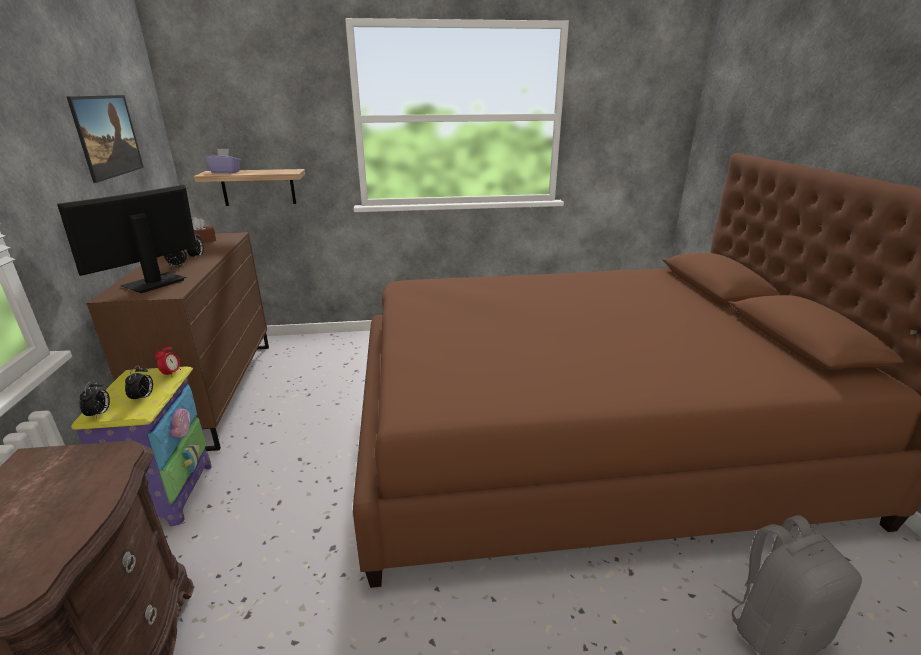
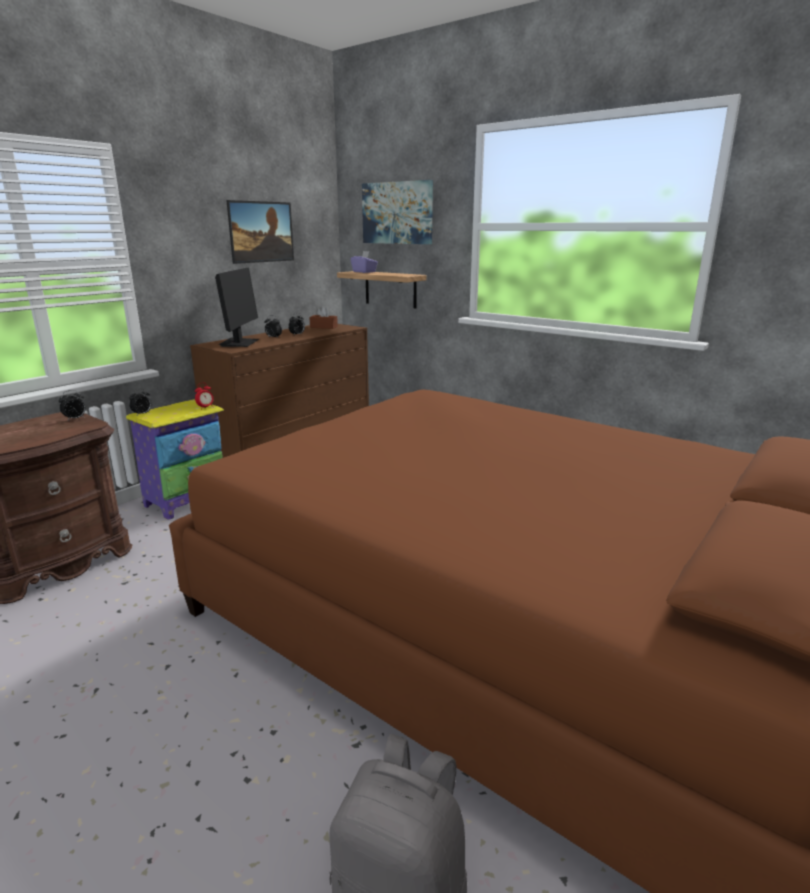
camera: 45 degrees right, 5 degrees down
monitor [57,185,196,293] -> monitor turned 105 degrees clockwise [215,268,259,347]
alarm clock [125,366,153,403] -> alarm clock moved to [59,390,86,420]
none -> picture [362,180,433,244]

